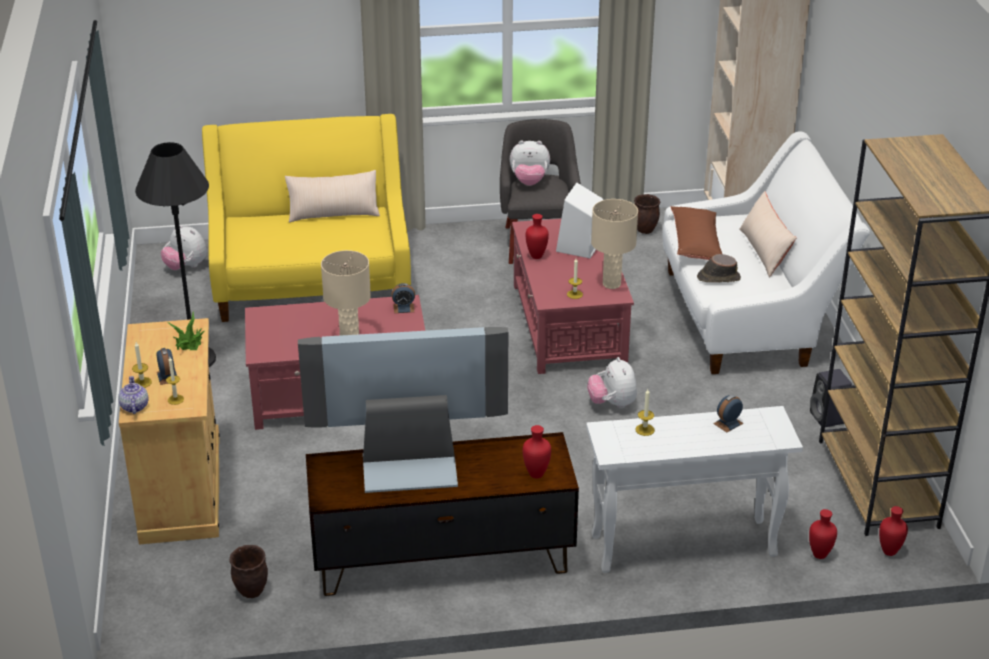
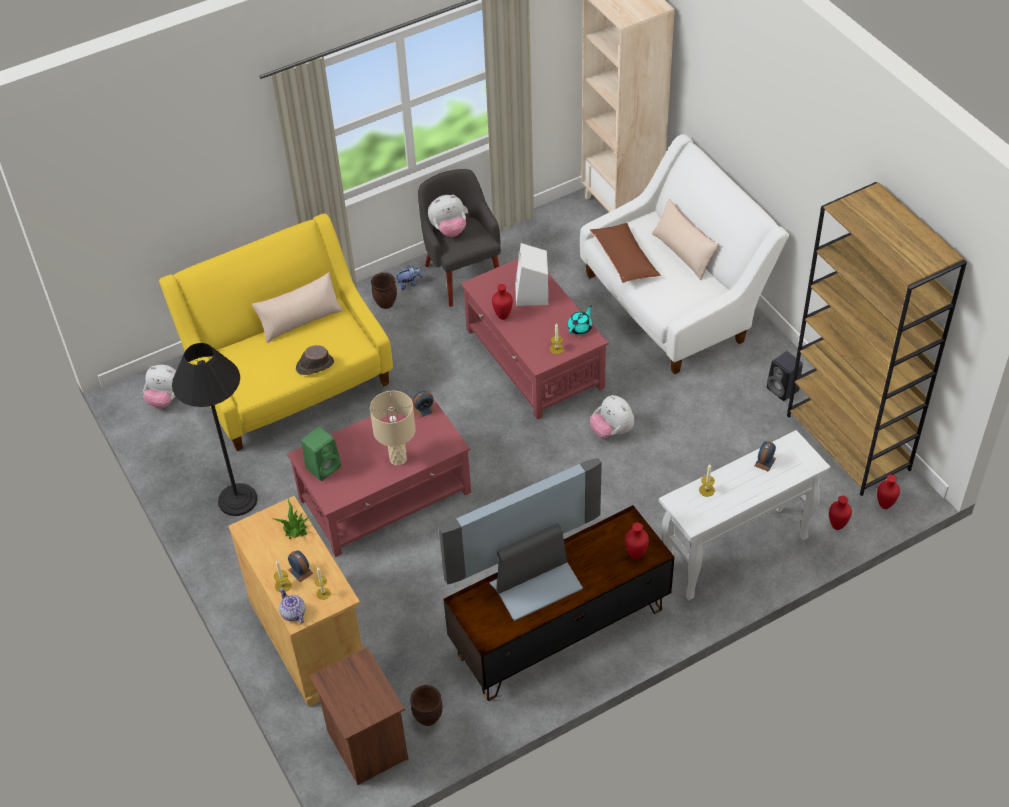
camera: 20 degrees left, 15 degrees up
beige table lamp [591,199,638,289] -> turquoise teapot [568,305,592,335]
brown planter [634,194,660,234] -> brown planter moved to [371,273,397,309]
brown hat [697,254,741,282] -> brown hat moved to [296,345,334,375]
none -> green speaker [301,427,341,481]
none -> brown nightstand [309,647,409,785]
none -> plush toy [395,265,423,290]

